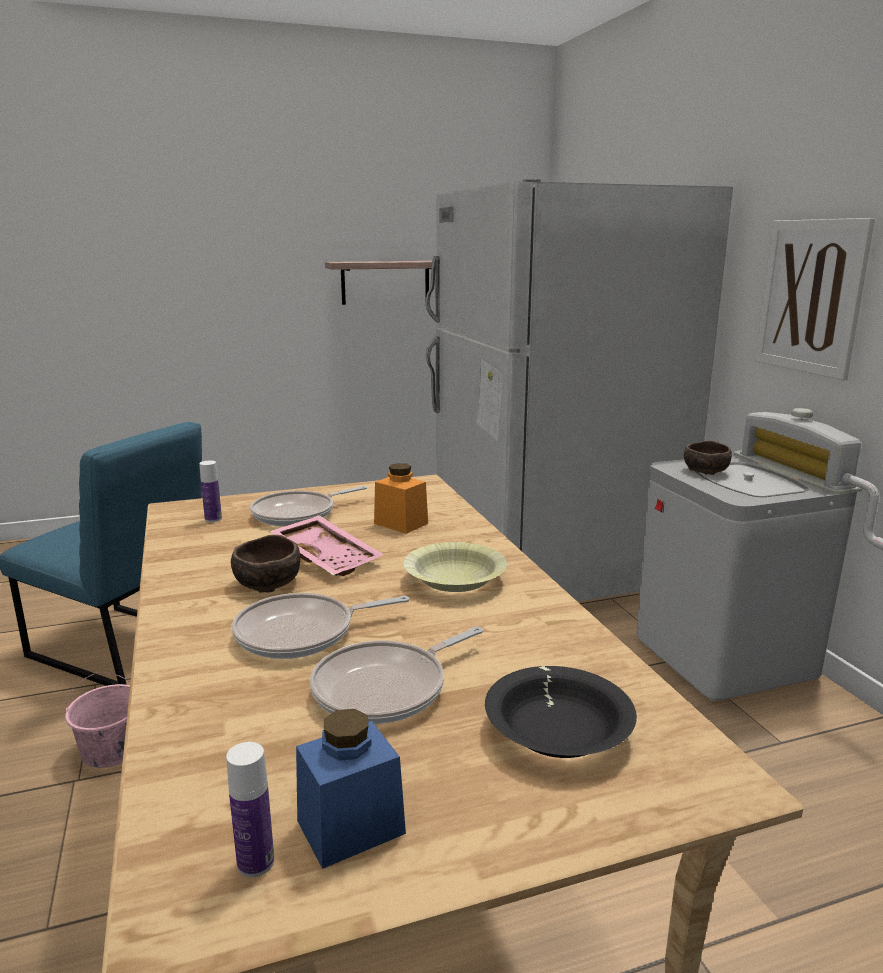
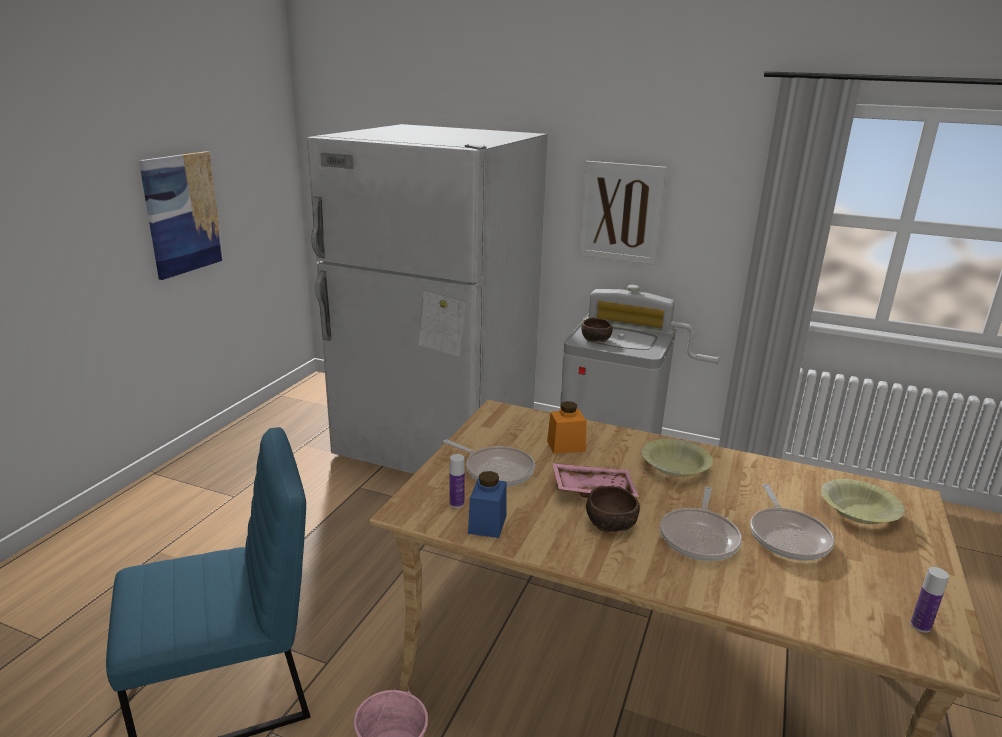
camera: 50 degrees left, 5 degrees up
frying pan [250,486,367,526] -> frying pan turned 60 degrees counterclockwise [443,440,535,487]
blue jar [296,709,406,869] -> blue jar moved to [468,471,507,538]
shelf [325,261,432,305] -> picture [139,151,223,280]
black bowl [485,666,637,758] -> yellow bowl [821,479,905,524]

